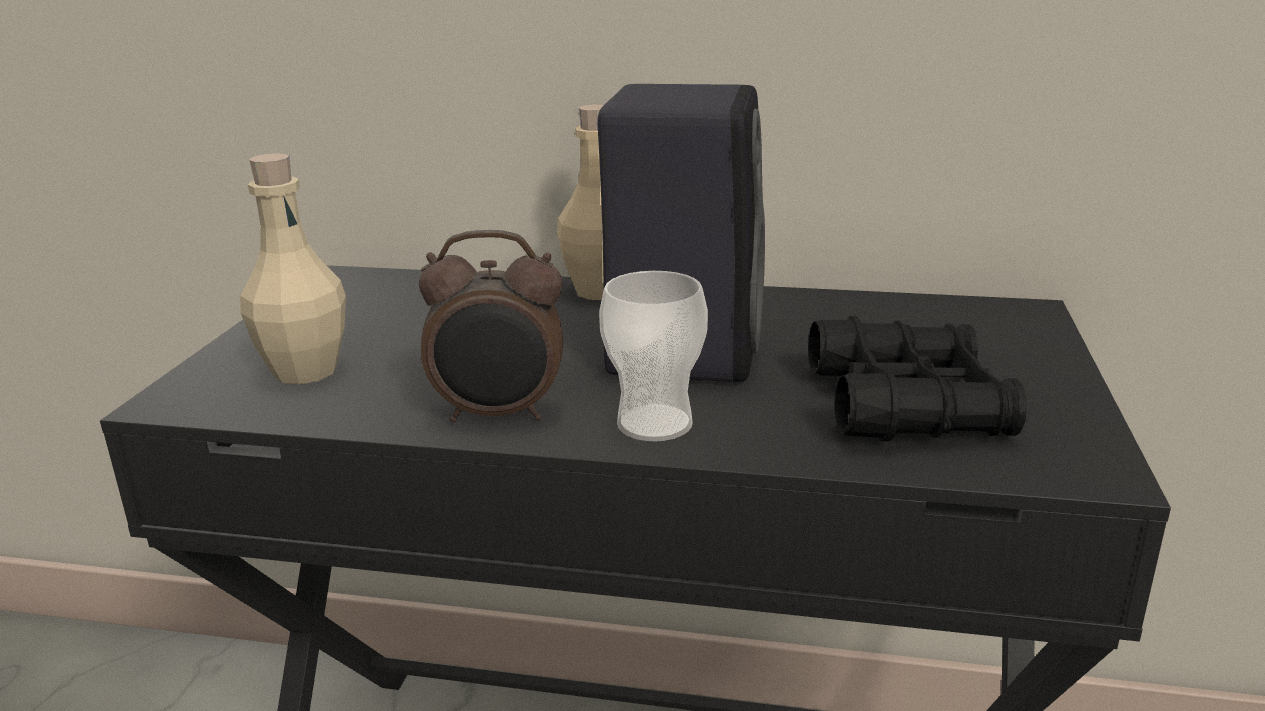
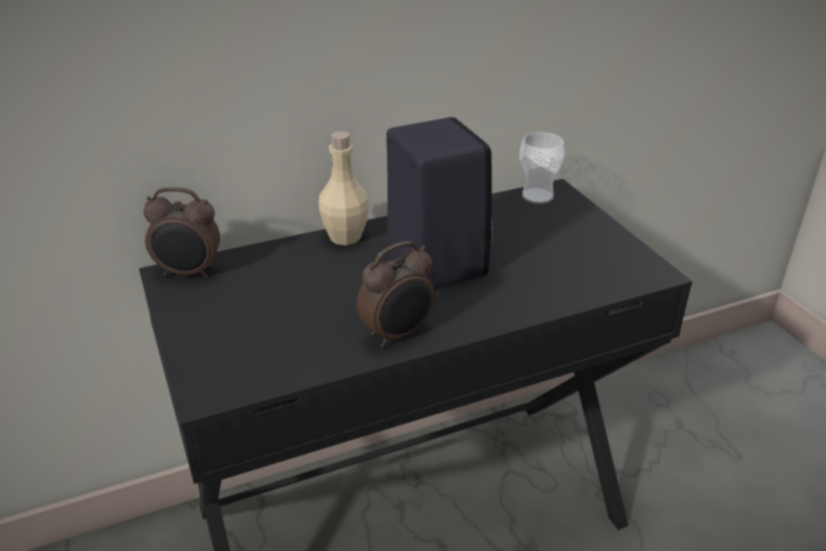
camera: 35 degrees left, 10 degrees up
beige bottle [240,153,346,385] -> none
cup [599,271,708,442] -> cup moved to [519,132,565,204]
black binoculars [808,316,1027,441] -> none
none -> alarm clock [143,187,220,278]

